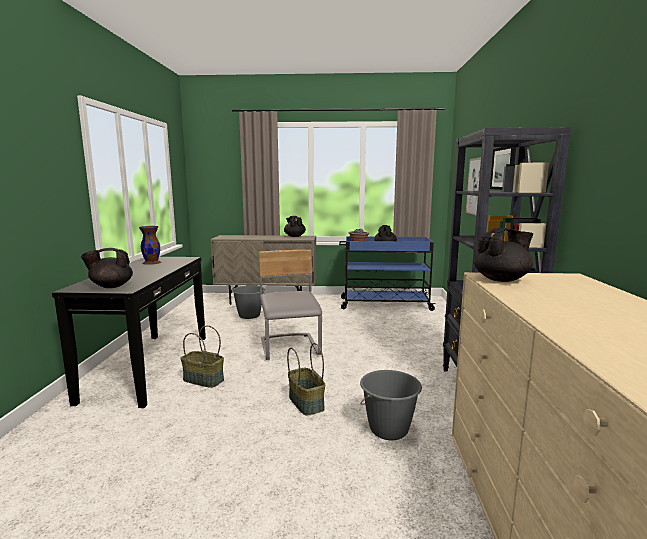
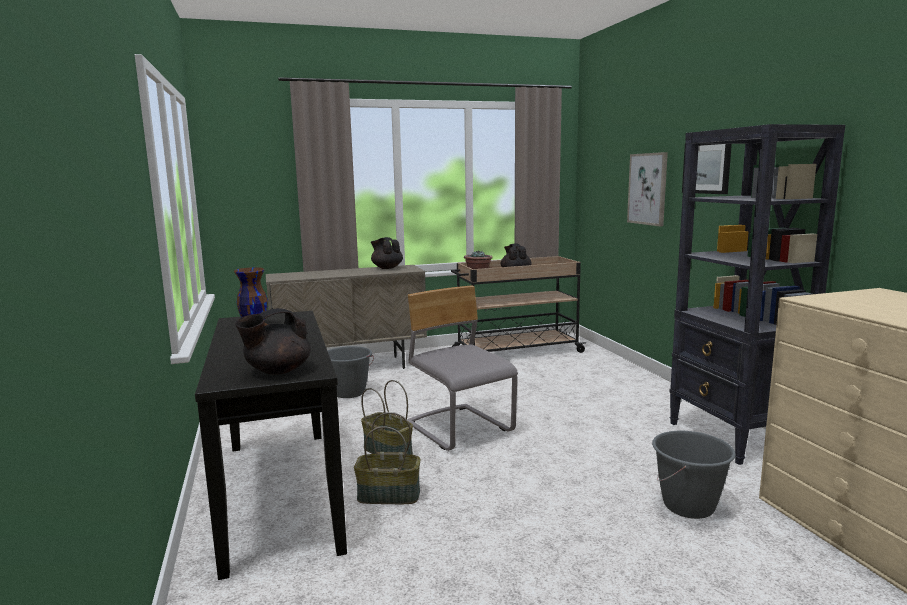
camera: 20 degrees left, 0 degrees up
basket [287,343,325,416] -> basket moved to [361,380,413,455]
blue cart [339,236,436,311] -> beige cart [451,256,587,353]
black teapot [474,228,533,282] -> none

